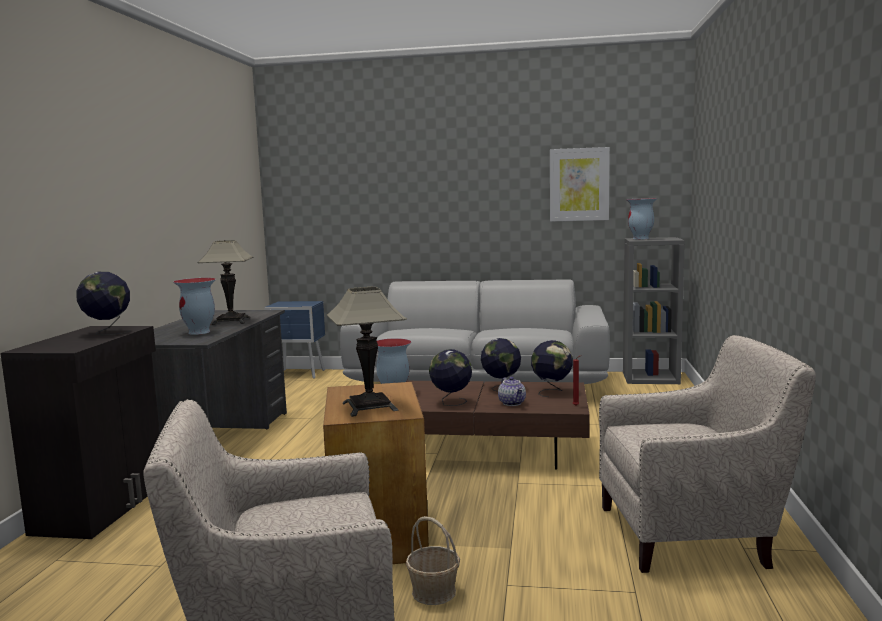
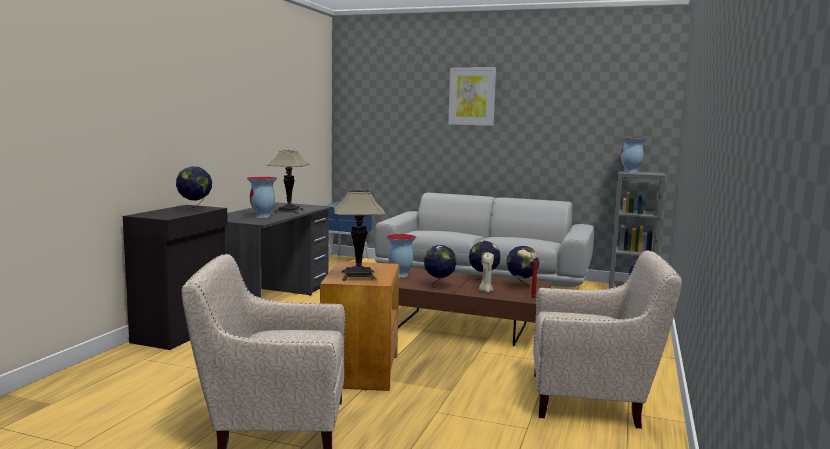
camera: 10 degrees right, 0 degrees up
basket [406,516,460,605] -> none
teapot [498,377,526,406] -> beige candle [479,252,494,292]
picture [550,147,610,221] -> picture moved to [448,67,496,126]

